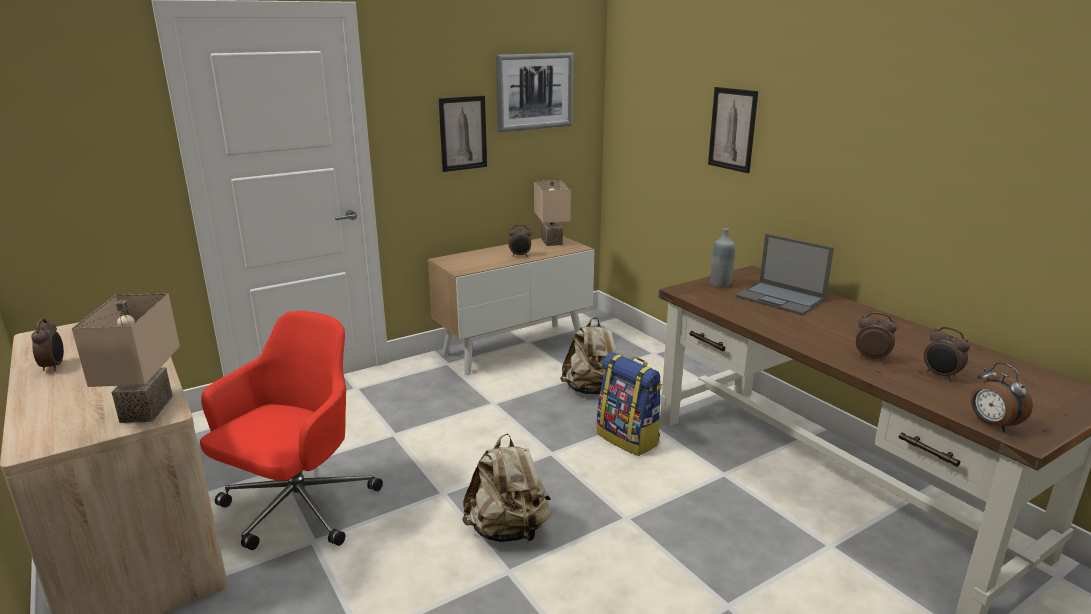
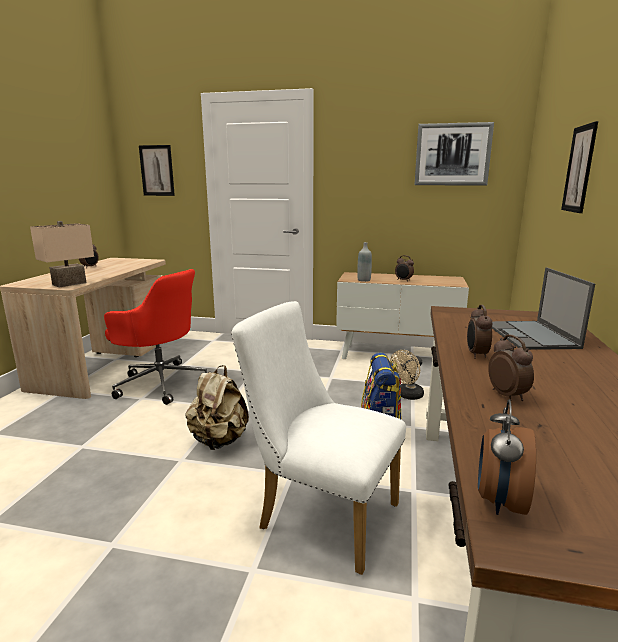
camera: 45 degrees right, 5 degrees down
red office chair [200,311,383,550] -> red office chair turned 45 degrees clockwise [104,269,207,405]
picture [439,96,487,172] -> picture moved to [139,145,175,196]
beige table lamp [534,180,571,246] -> none
beige backpack [560,317,618,395] -> beige fan [390,350,424,400]
grey bottle [710,228,735,288] -> grey bottle moved to [357,242,372,282]
alarm clock [924,327,970,381] -> alarm clock moved to [467,305,493,359]
none -> white chair [231,301,406,575]

